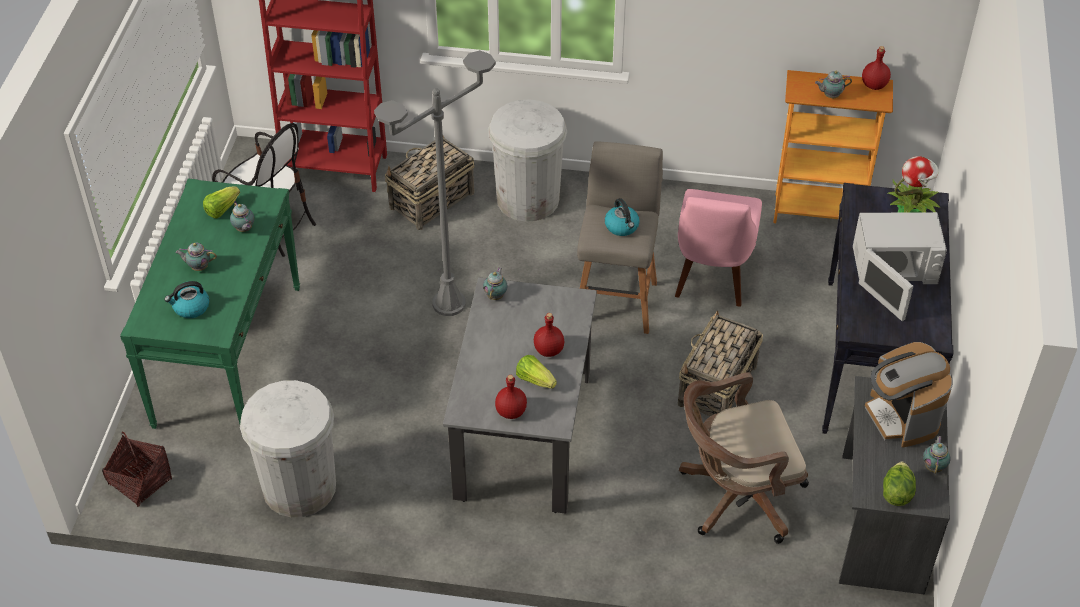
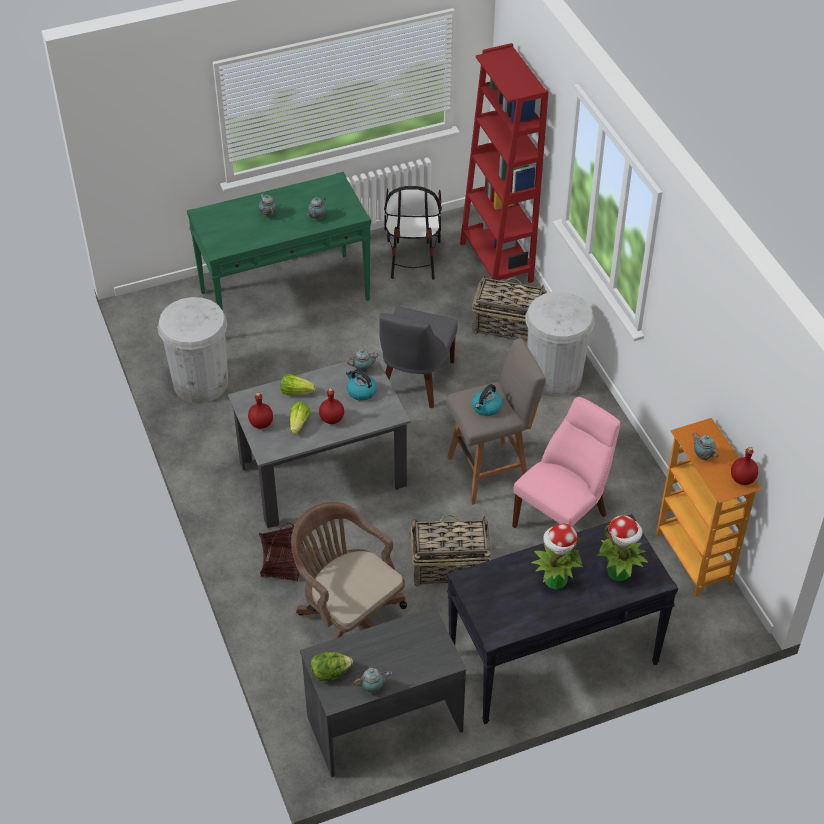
camera: 60 degrees right, 0 degrees up
basket [102,431,172,507] -> basket moved to [259,522,305,582]
kettle [164,281,209,318] -> kettle moved to [346,370,377,401]
lettuce [203,186,240,219] -> lettuce moved to [281,374,316,395]
grey floor lamp [374,50,496,316] -> grey chair [379,307,458,408]
pink chair [675,189,762,307] -> pink chair turned 150 degrees clockwise [512,397,620,528]
white microwave [853,212,947,321] -> potted plant [532,523,583,589]
coffee machine [865,342,953,448] -> none

